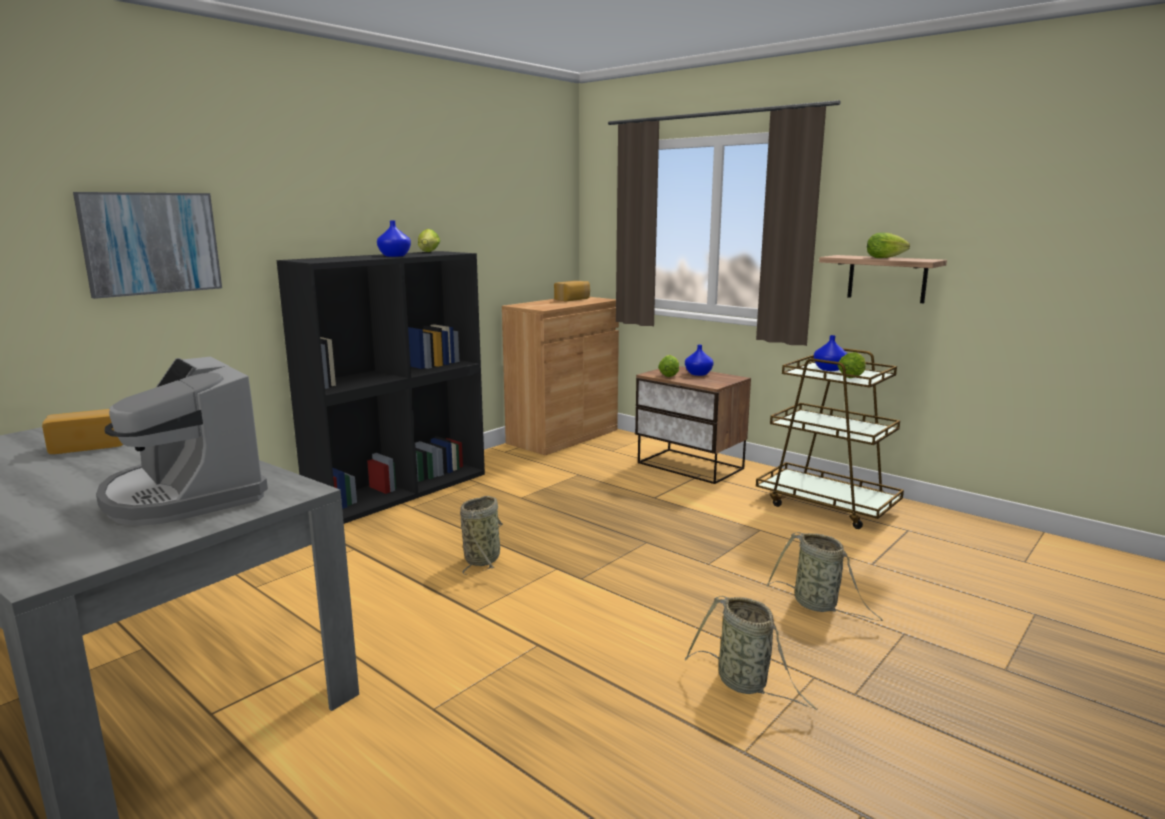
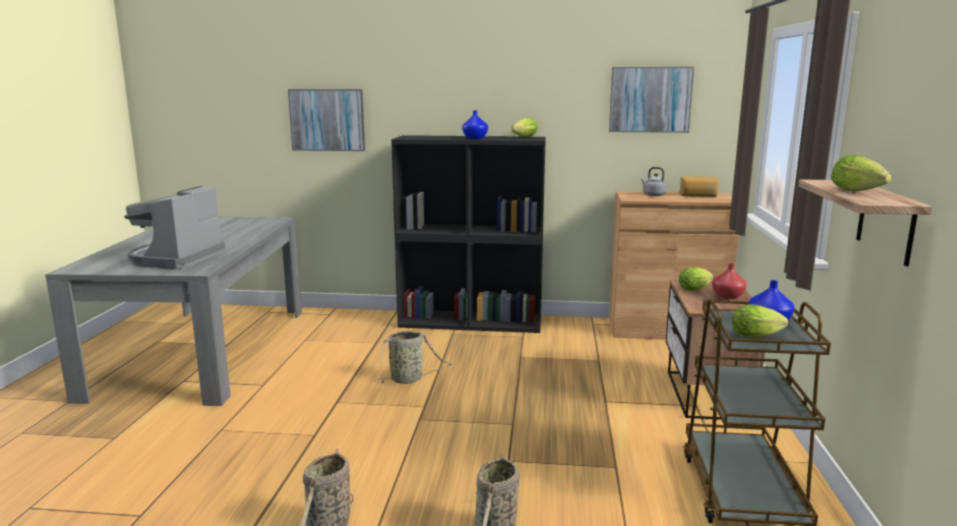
camera: 55 degrees right, 0 degrees up
bread [42,409,124,454] -> none
blue vase [685,345,713,376] -> red vase [712,263,747,299]
none -> picture [609,67,694,133]
none -> grey kettle [641,167,667,196]

